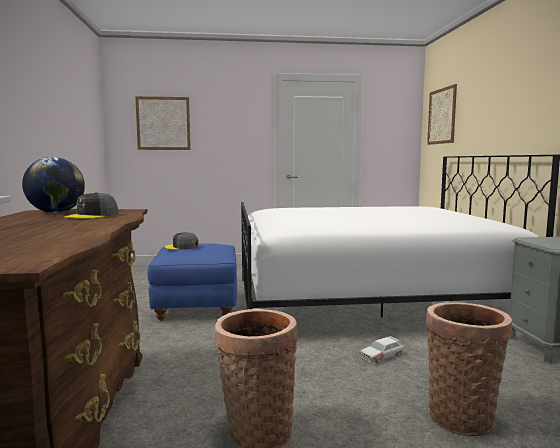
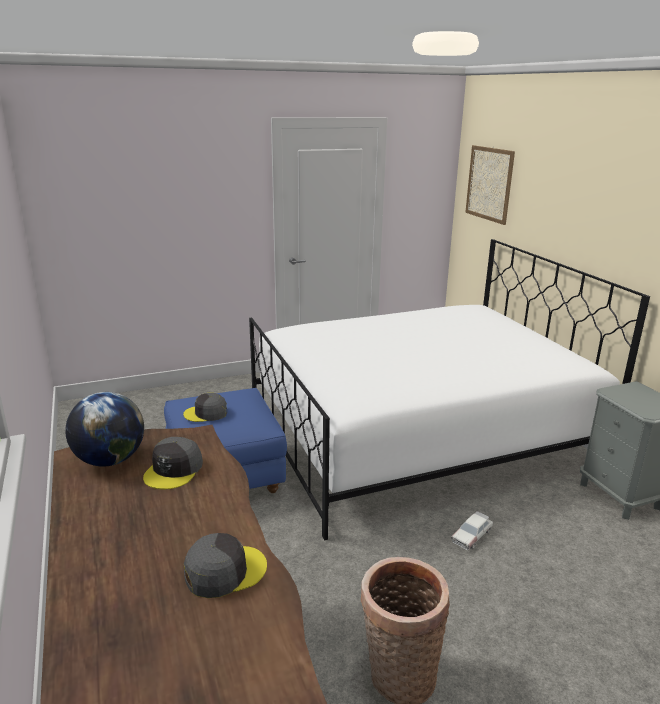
camera: 15 degrees left, 15 degrees up
picture [135,96,191,150] -> none
basket [426,302,512,436] -> none
none -> grey cap [184,533,267,598]

